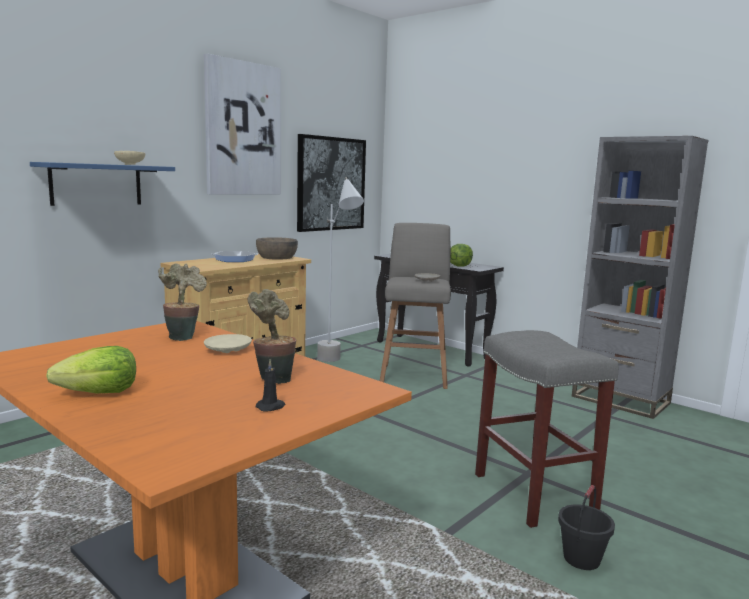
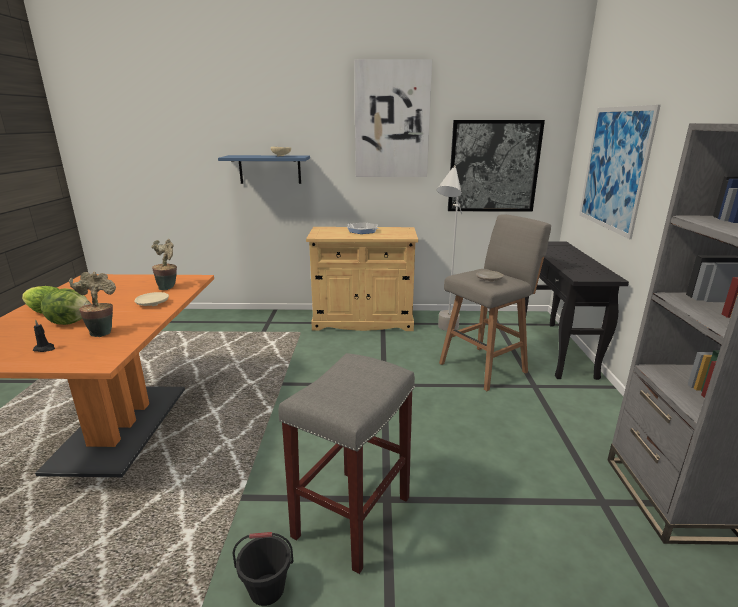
camera: 50 degrees right, 10 degrees up
brown bowl [256,237,298,260] -> none
lettuce [450,244,473,267] -> lettuce moved to [41,288,91,325]
none -> picture [579,105,661,239]

